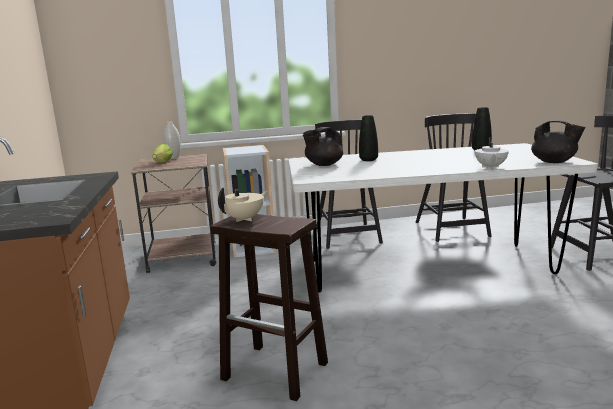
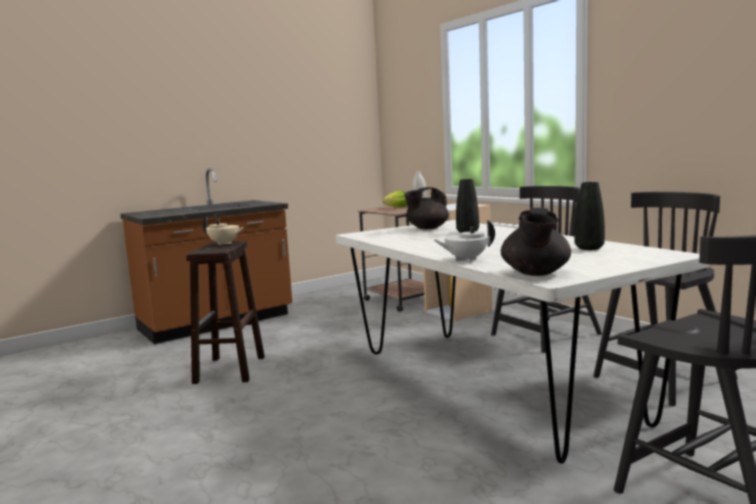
camera: 65 degrees right, 5 degrees down
black teapot [303,127,343,166] -> black teapot turned 60 degrees counterclockwise [404,187,449,229]

